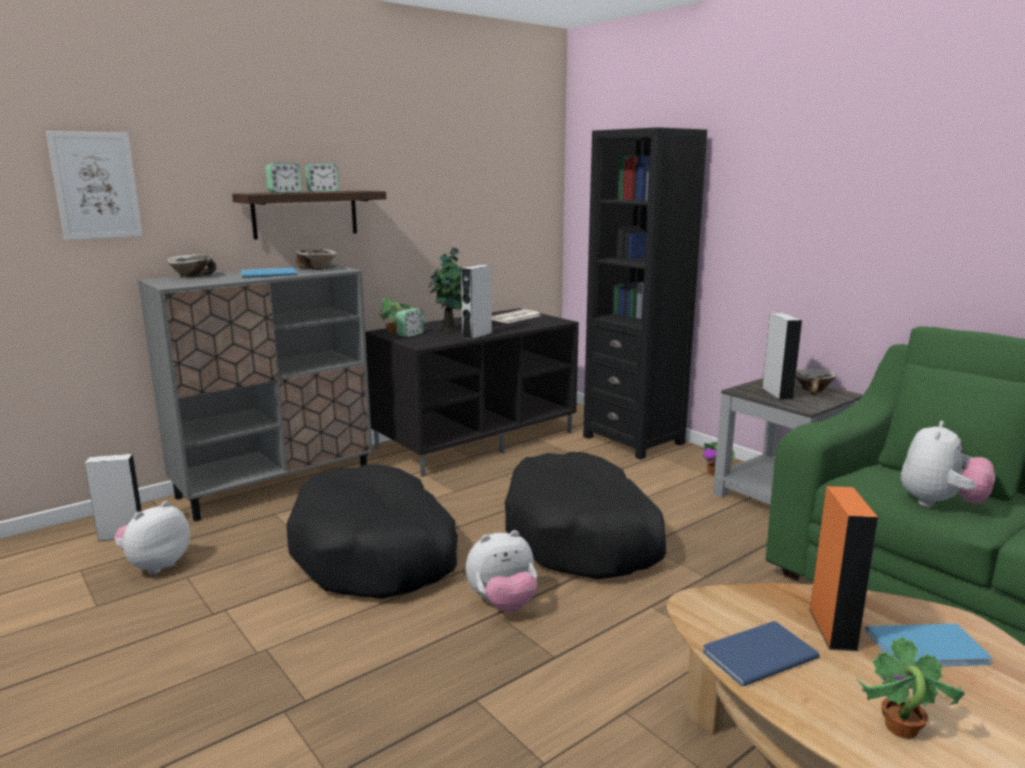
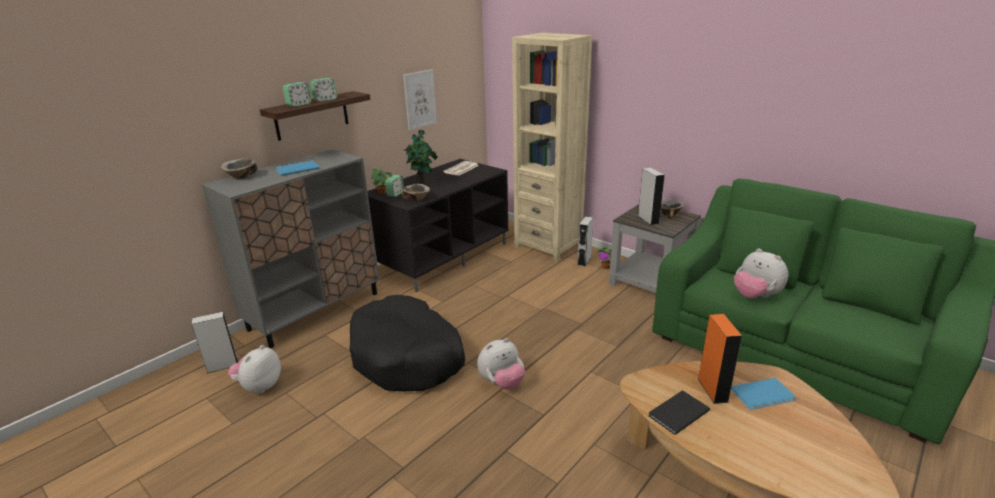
camera: 10 degrees left, 10 degrees up
picture [46,131,143,240] -> picture moved to [403,69,437,131]
bowl [295,249,337,270] -> bowl moved to [402,184,430,201]
grey speaker [461,265,492,339] -> grey speaker moved to [577,216,593,266]
black dog bed [505,452,666,579] -> none
black bookcase [583,127,707,460] -> beige bookcase [512,32,592,261]
blue book [703,621,820,687] -> black book [649,391,710,435]
potted plant [856,636,965,739] -> none
plush toy [901,421,995,507] -> plush toy turned 120 degrees clockwise [734,248,788,298]

